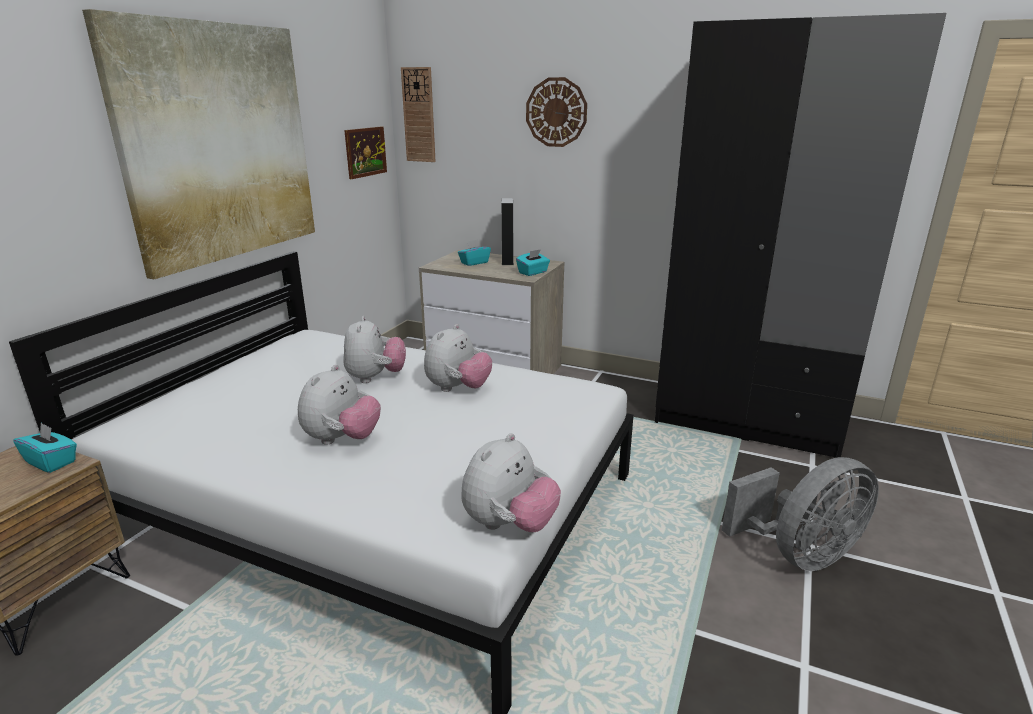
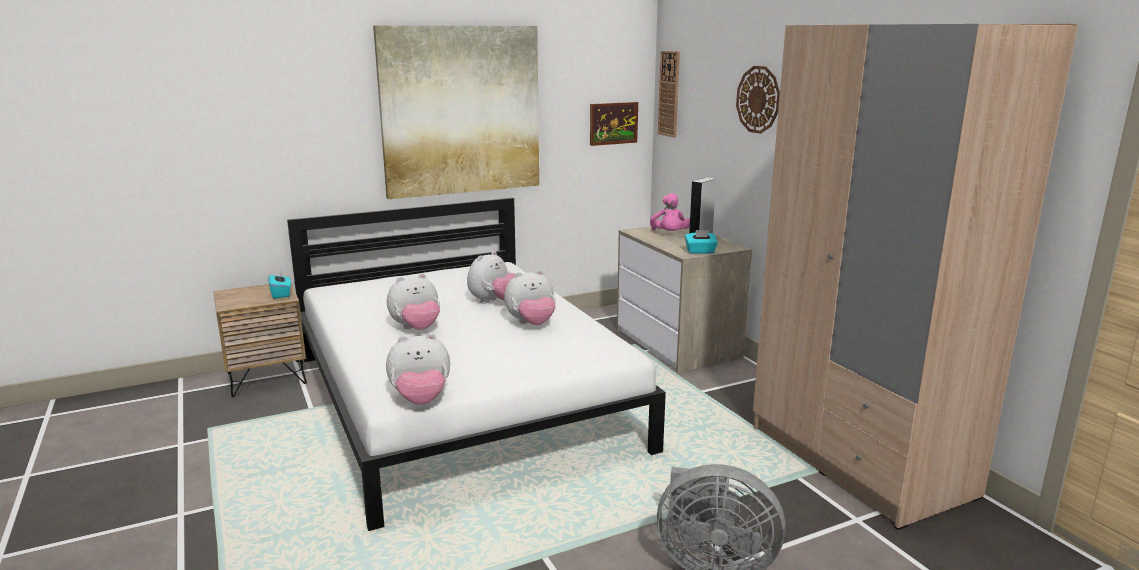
camera: 40 degrees right, 5 degrees down
turquoise tissue box [458,239,491,266] -> pink plush toy [650,193,690,231]
black wardrobe [655,13,946,458] -> beige wardrobe [753,24,1078,530]

